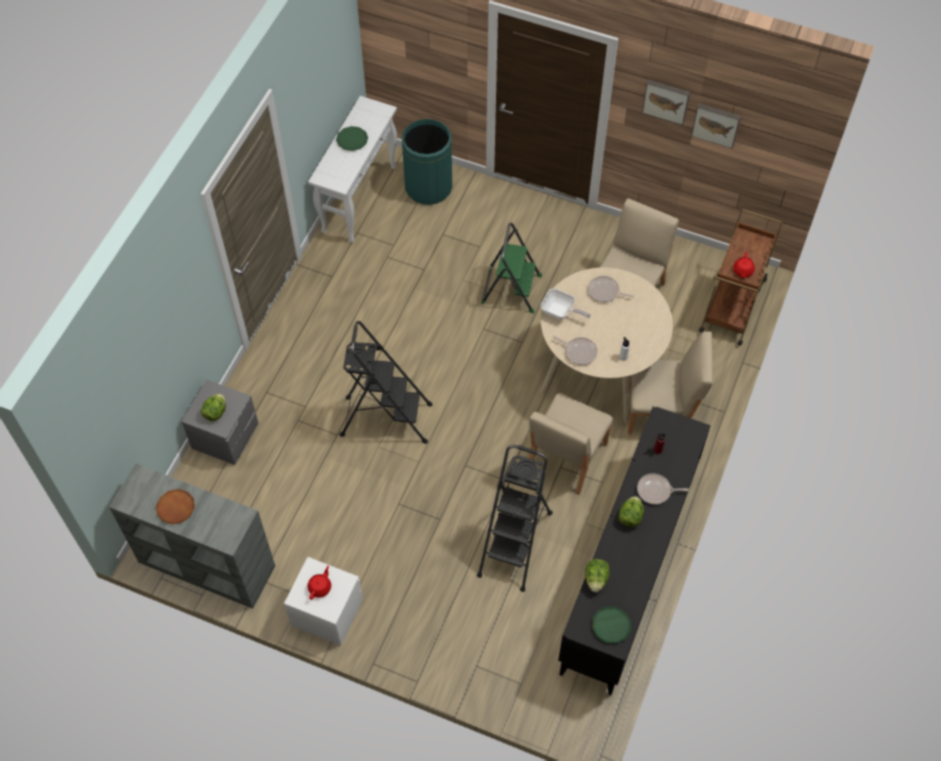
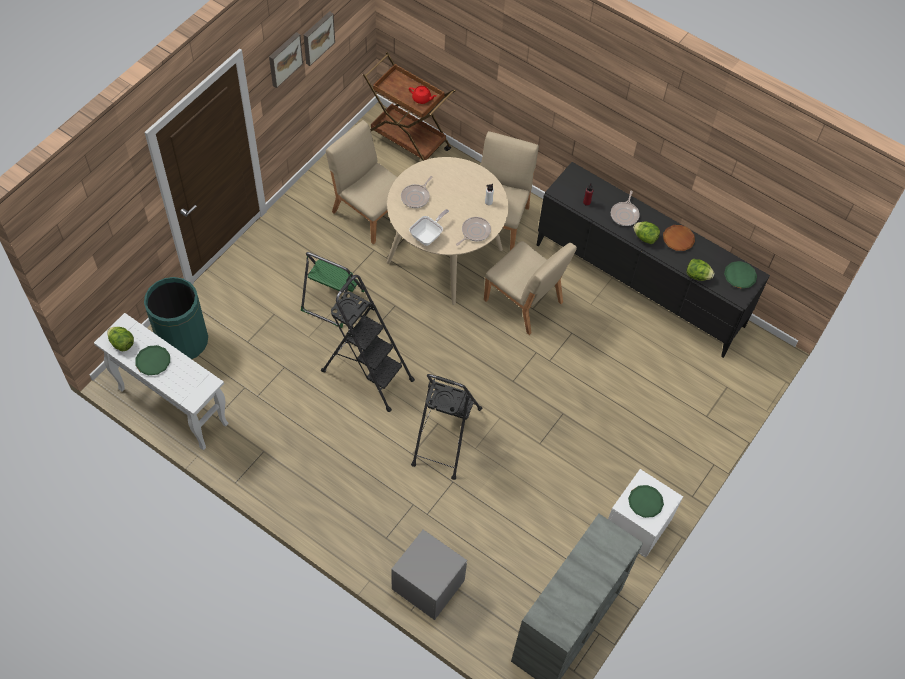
camera: 80 degrees left, 0 degrees up
brown plate [156,489,195,524] -> brown plate moved to [663,225,695,251]
lettuce [201,394,226,421] -> lettuce moved to [107,327,134,351]
red teapot [307,565,331,600] -> green plate [628,485,664,518]
step ladder [477,445,553,592] -> step ladder moved to [321,275,415,412]

